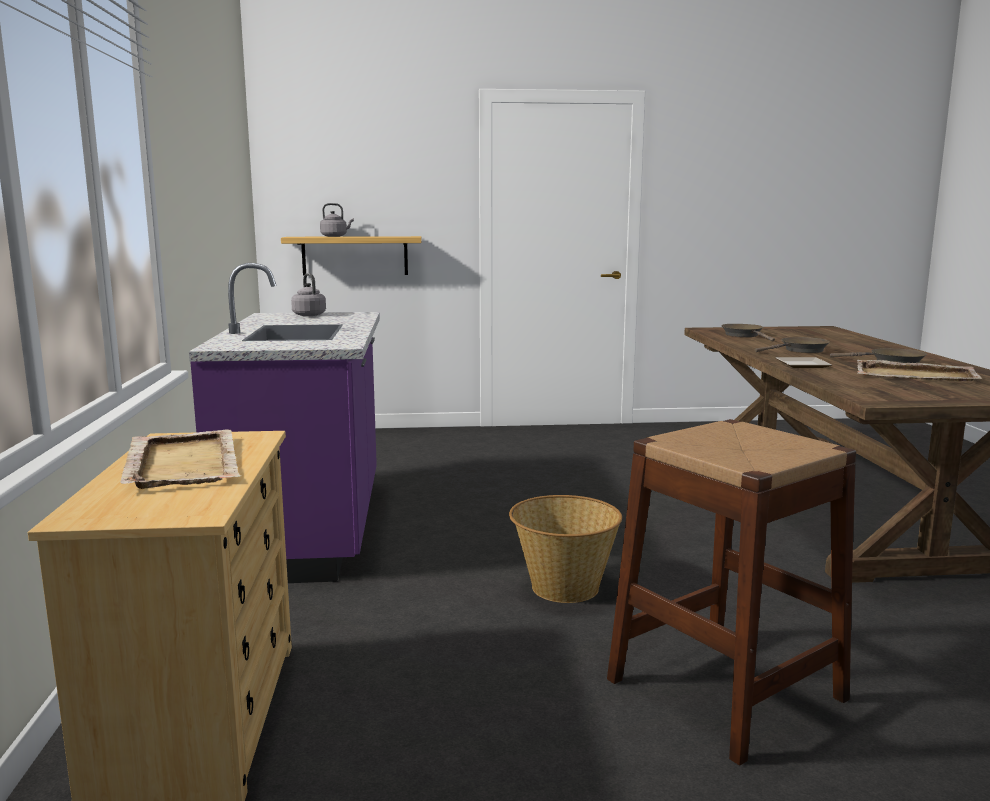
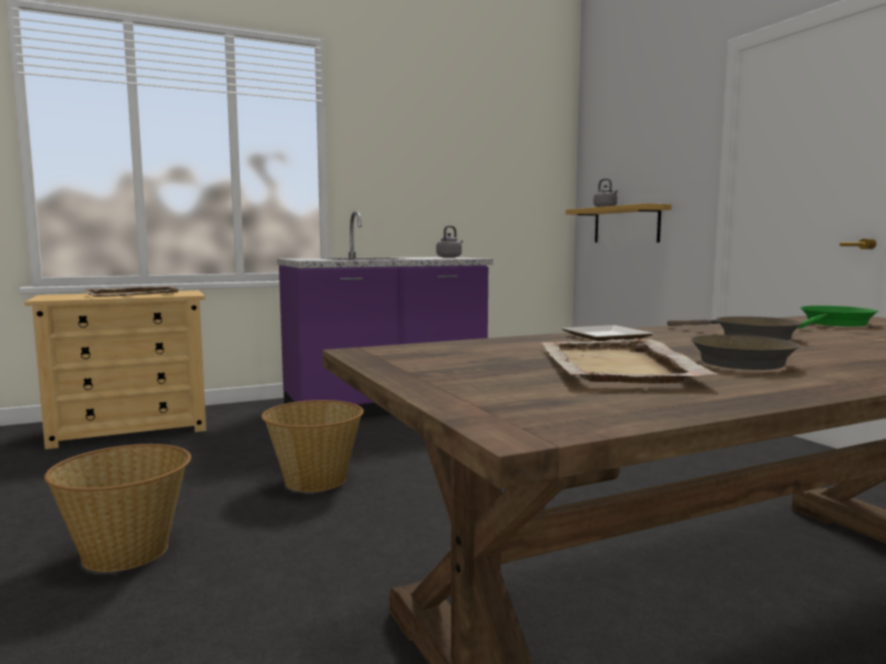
camera: 70 degrees right, 5 degrees down
brown stool [607,419,856,765] -> basket [44,444,191,572]
brown frying pan [721,324,775,341] -> green frying pan [798,306,878,329]

